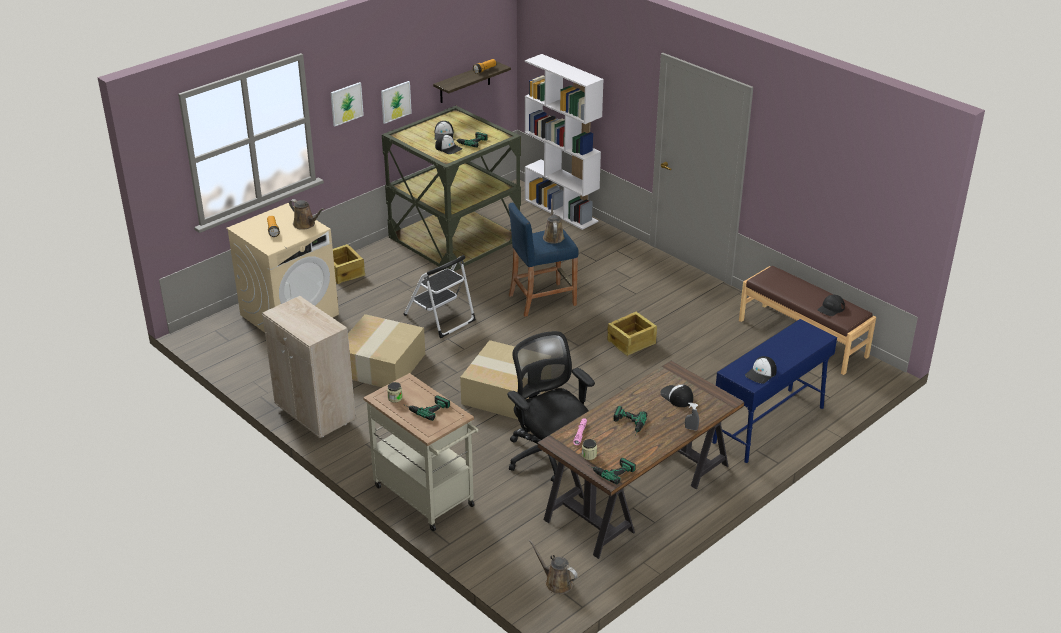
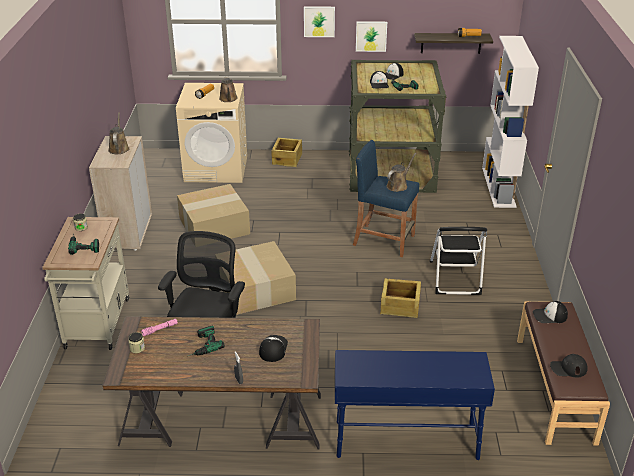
camera: 45 degrees right, 0 degrees up
step ladder [404,255,476,338] -> step ladder moved to [430,227,487,295]
brown watering can [529,540,578,594] -> brown watering can moved to [108,113,130,154]
power drill [588,458,636,485] -> none
cap [745,356,777,383] -> cap moved to [533,301,568,323]

